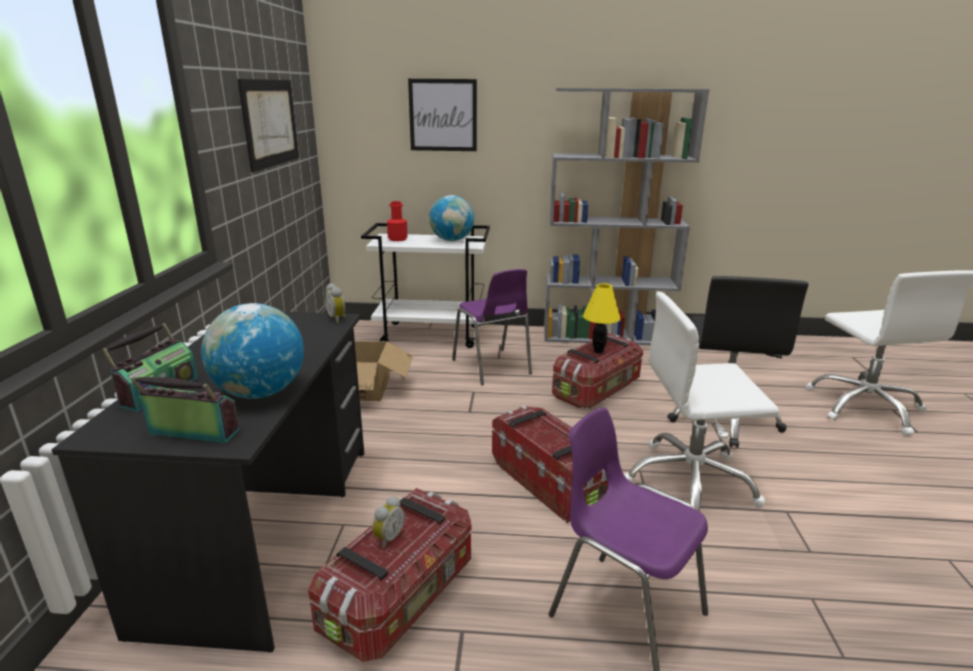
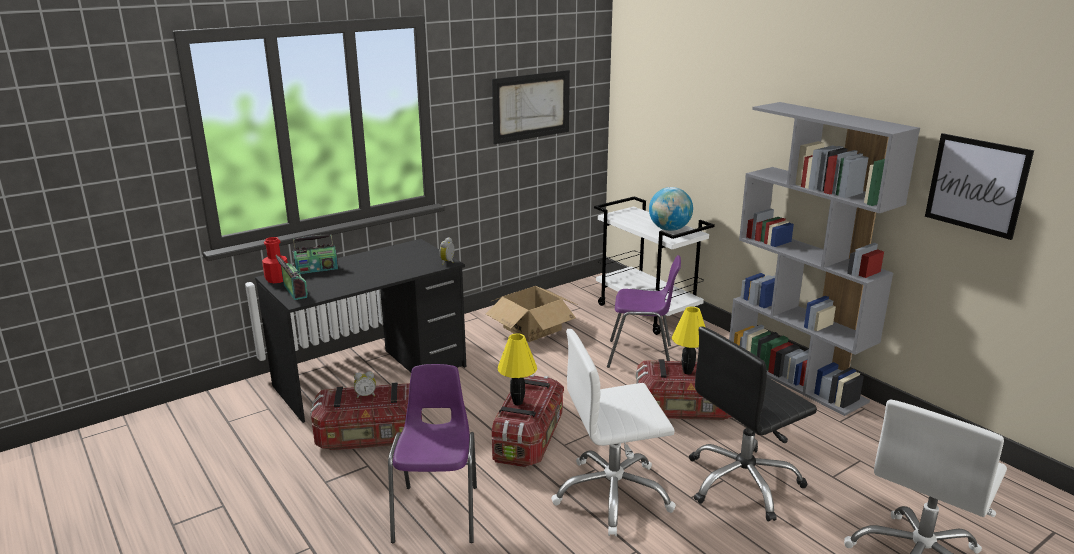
camera: 50 degrees right, 0 degrees up
globe [201,303,304,399] -> none
red bottle [387,201,408,241] -> red bottle moved to [262,237,288,283]
picture [408,79,477,151] -> picture moved to [925,133,1034,240]
purple chair [452,269,532,385] -> purple chair turned 105 degrees counterclockwise [607,255,681,368]
white office chair [624,292,779,512] -> white office chair turned 60 degrees counterclockwise [551,329,676,536]
none -> yellow table lamp [498,333,537,405]

